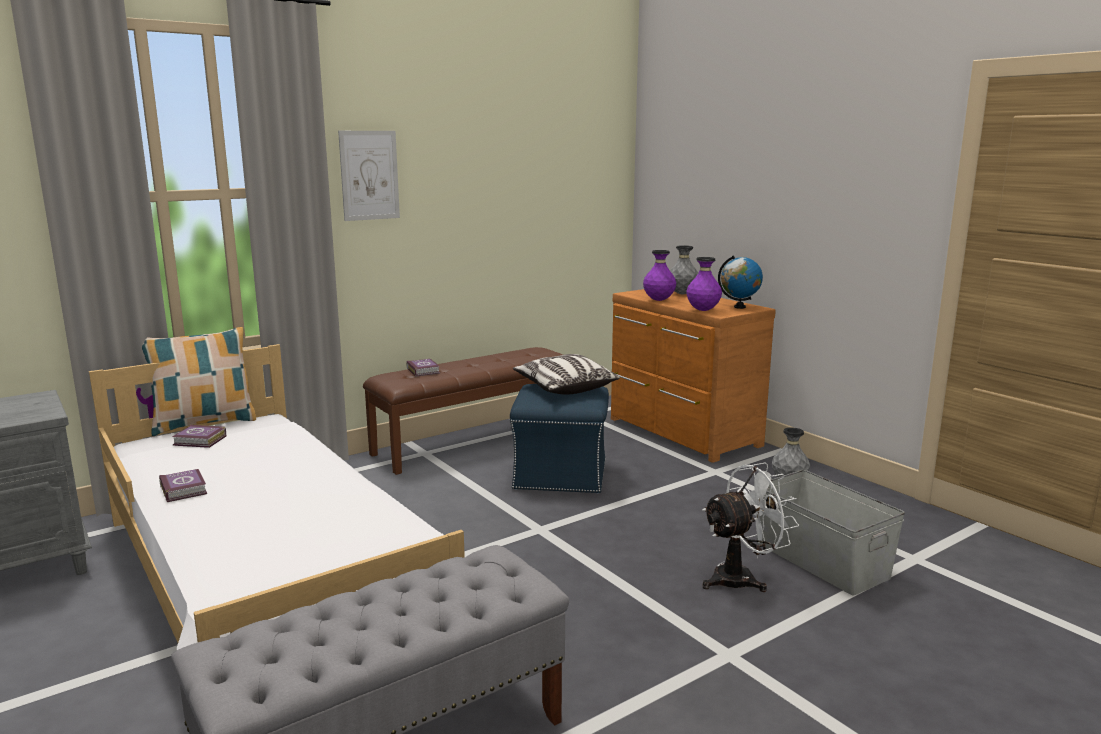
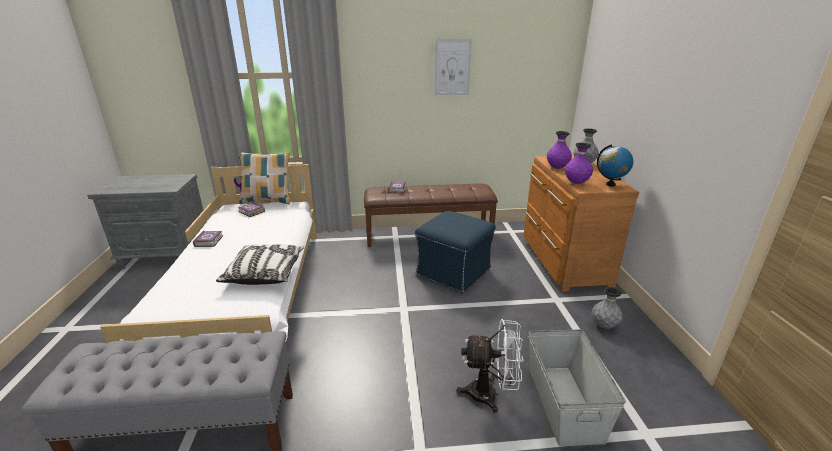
camera: 30 degrees right, 10 degrees up
picture [338,131,400,221] -> picture moved to [434,39,472,95]
pillow [513,354,620,395] -> pillow moved to [216,244,304,285]

